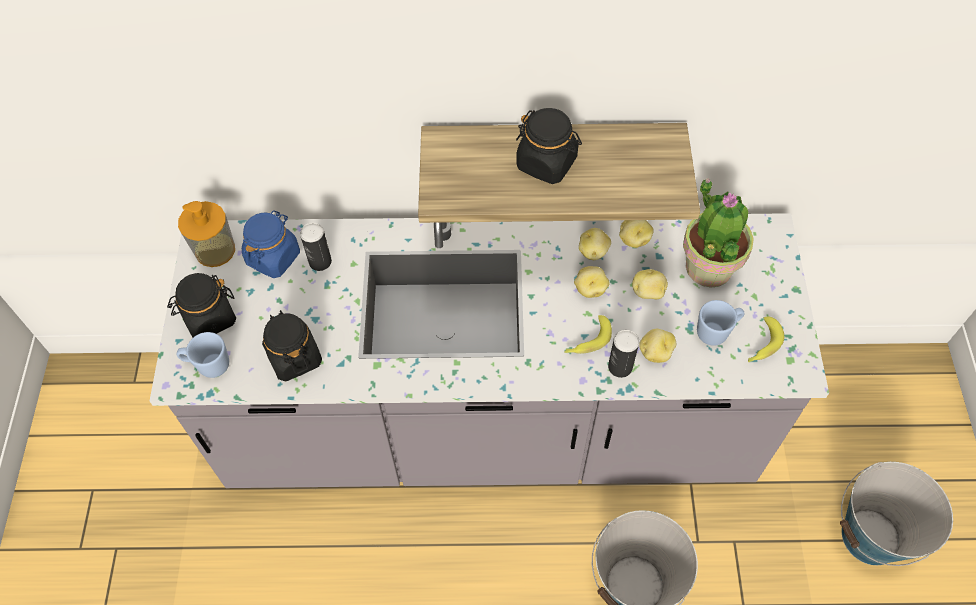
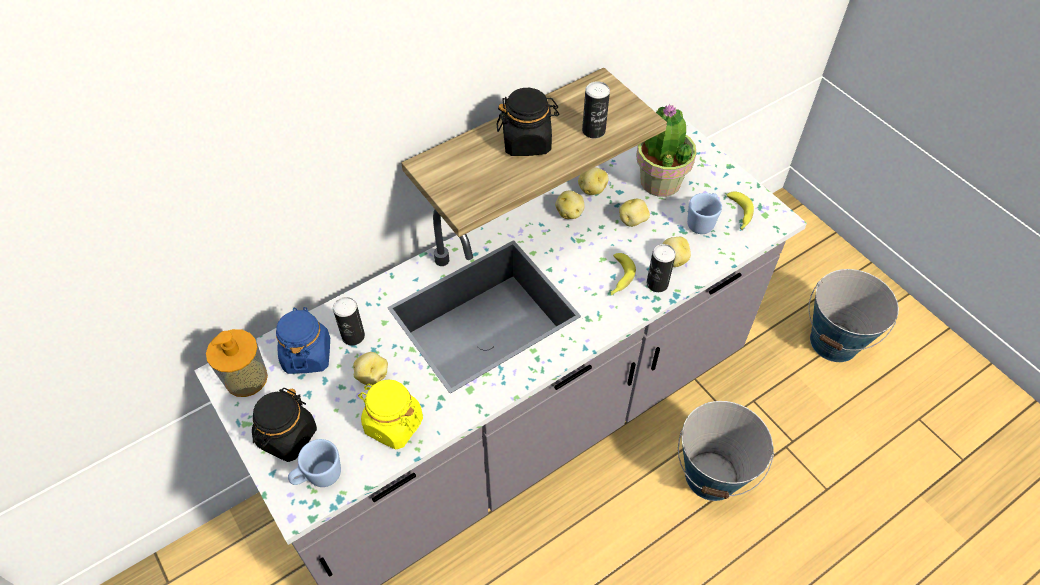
camera: 35 degrees left, 5 degrees down
black jar [262,310,322,381] -> yellow jar [358,379,423,450]
potato [574,266,610,298] -> potato moved to [353,352,388,385]
none -> can [582,81,610,138]

